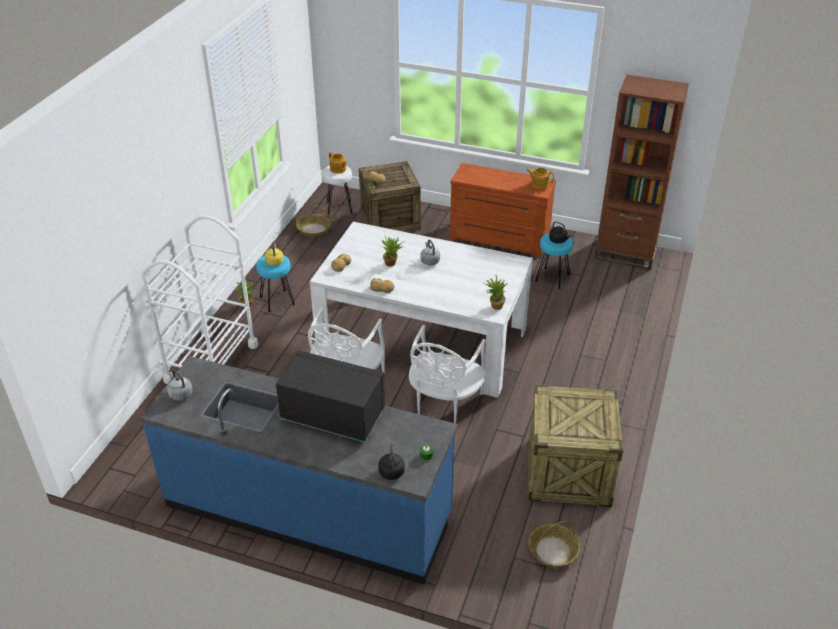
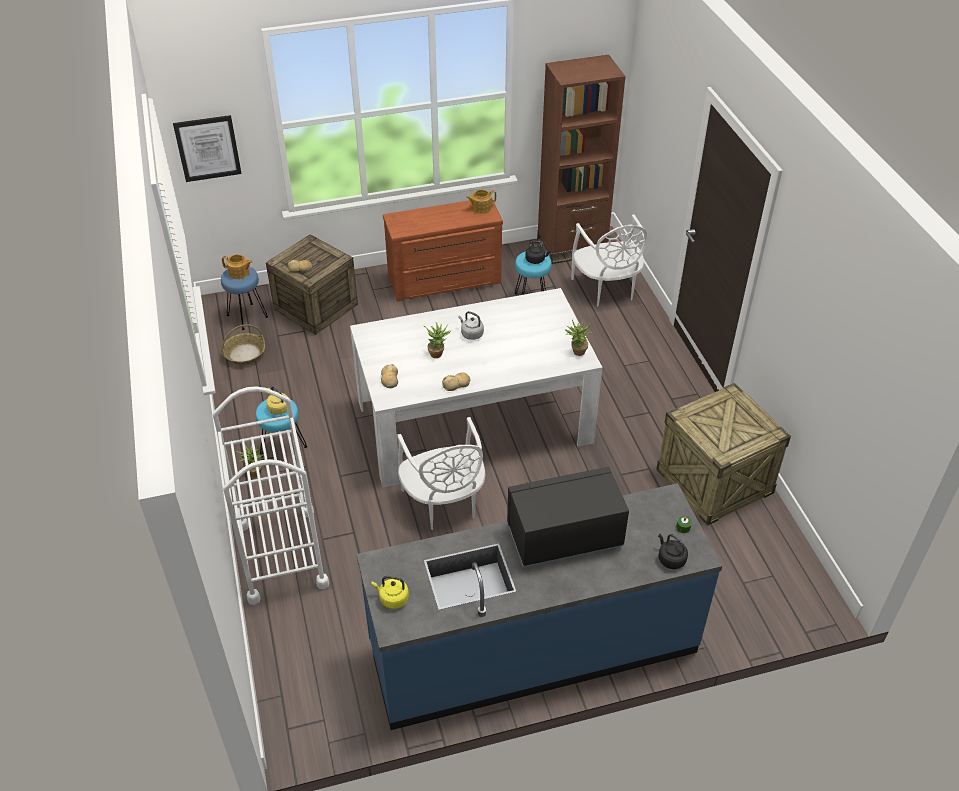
camera: 35 degrees left, 5 degrees up
grey kettle [167,370,193,401] -> yellow kettle [372,576,409,609]
white stool [322,166,353,215] -> blue stool [221,267,268,330]
white chair [409,325,486,424] -> white chair moved to [571,214,647,306]
basket [529,521,580,567] -> none
none -> picture [173,115,242,182]

